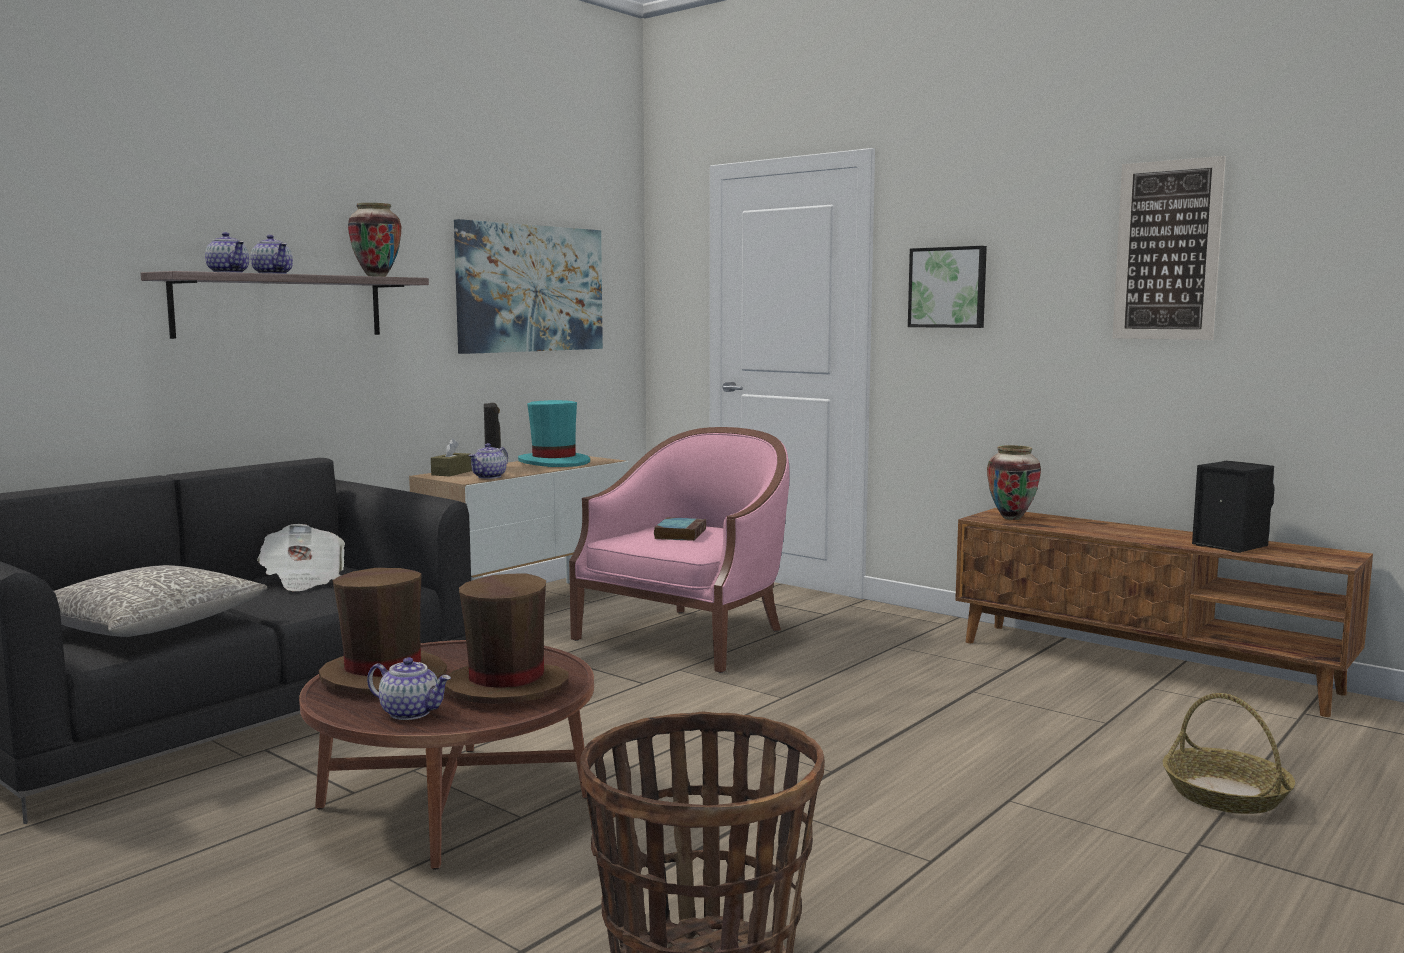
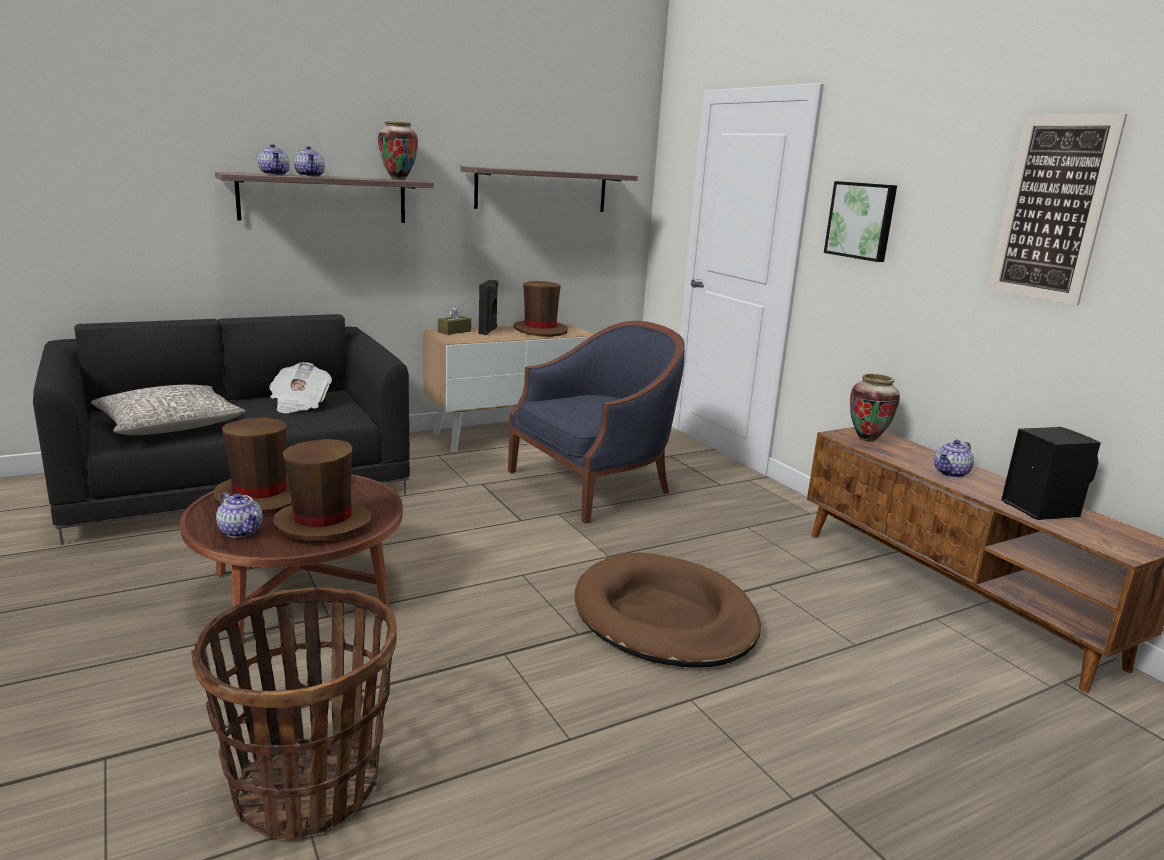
camera: 20 degrees right, 10 degrees up
picture [454,219,603,354] -> shelf [460,166,638,212]
teapot [469,443,508,479] -> teapot moved to [934,440,974,478]
turquoise hat [518,400,590,467] -> brown hat [514,281,568,337]
pink armchair [569,427,790,673] -> blue armchair [508,321,685,523]
book [654,517,706,541] -> none
basket [1163,693,1295,814] -> none
none -> brown dog bed [574,552,761,668]

